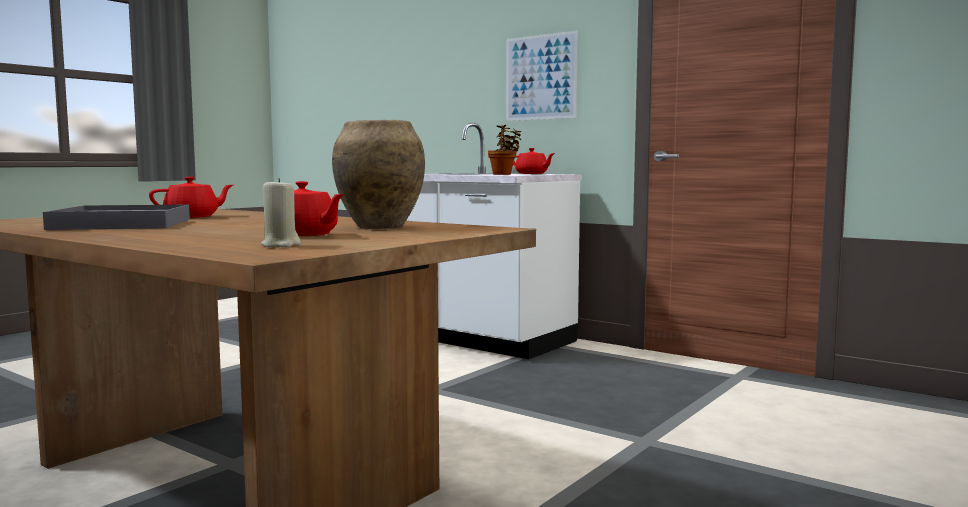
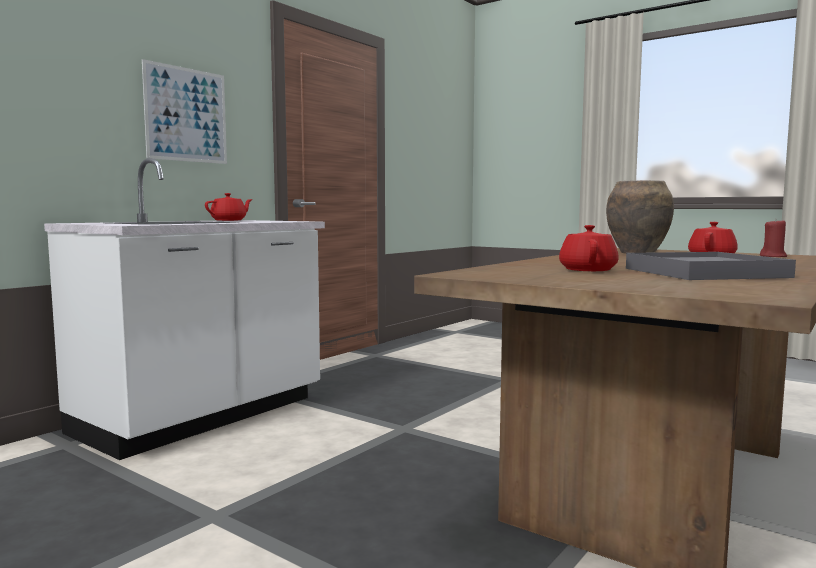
camera: 90 degrees left, 0 degrees up
red teapot [149,177,233,218] -> red teapot turned 45 degrees clockwise [559,225,619,271]
beige candle [261,178,301,247] -> red candle [760,218,787,257]
potted plant [488,125,522,175] -> none

